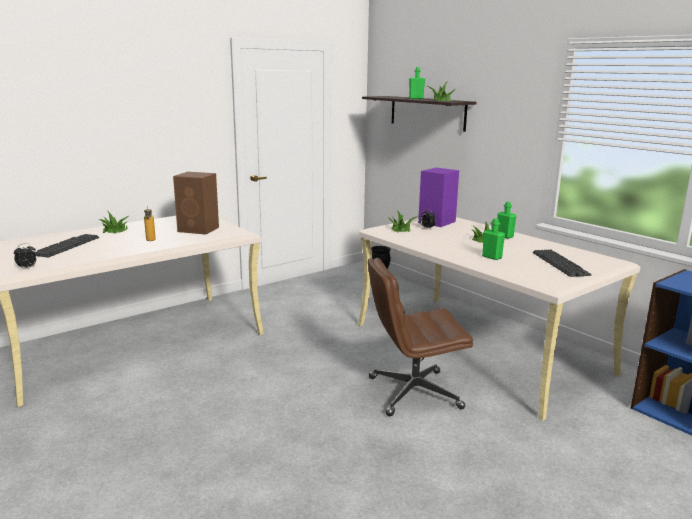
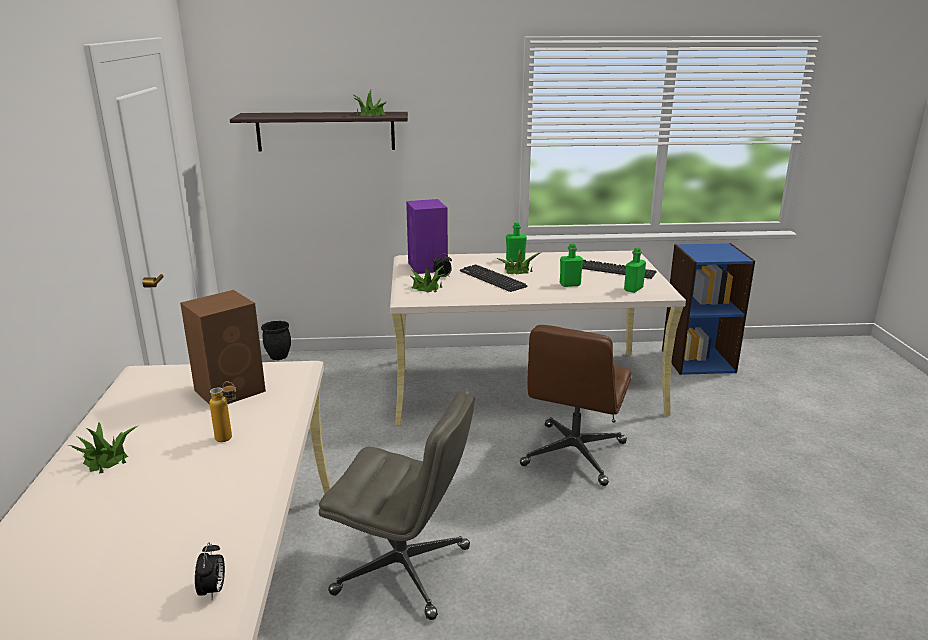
camera: 55 degrees left, 5 degrees up
keyboard [34,234,99,257] -> keyboard moved to [460,264,528,292]
green bottle [409,67,425,99] -> green bottle moved to [624,247,646,293]
none -> grey office chair [319,391,475,620]

